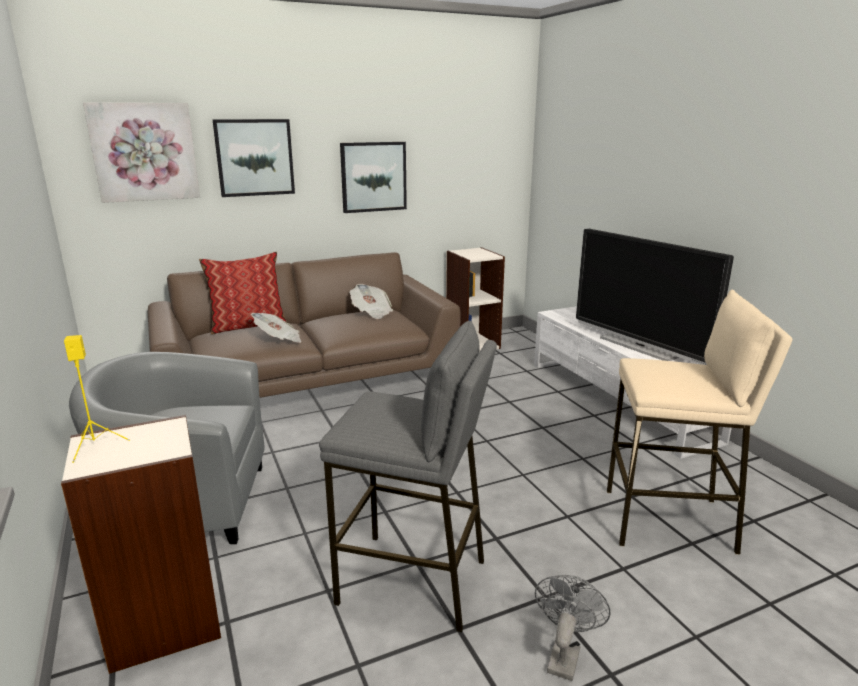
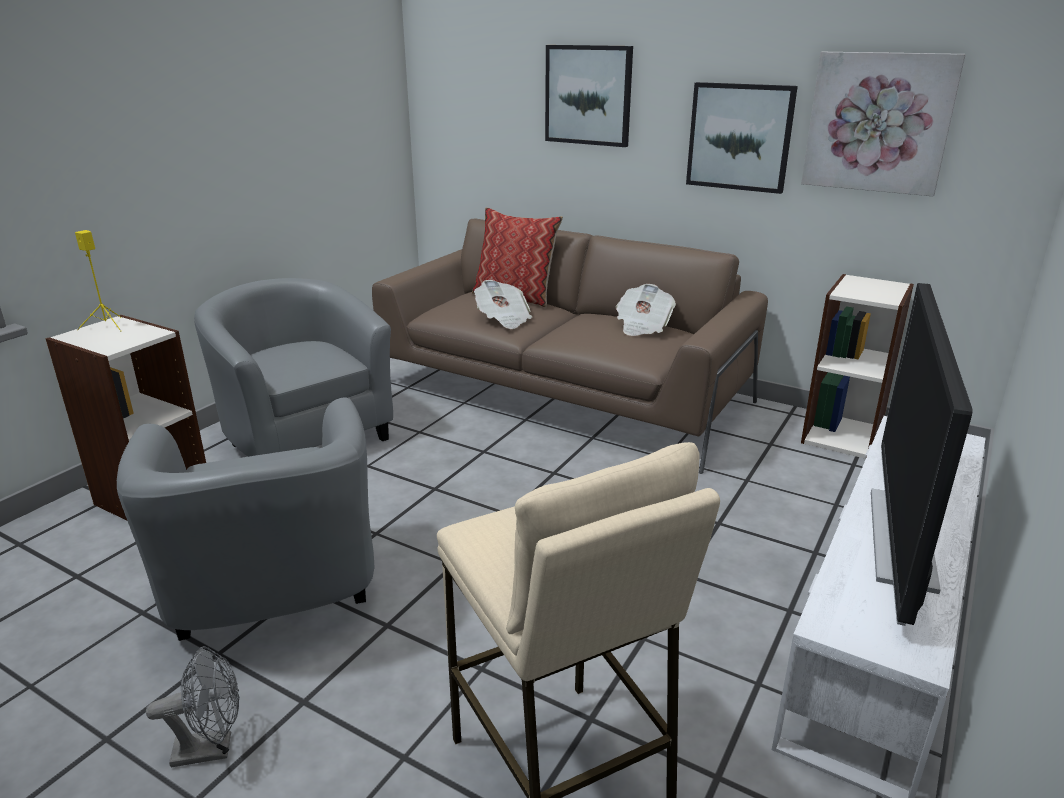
camera: 55 degrees right, 5 degrees up
picture [83,102,200,203] -> picture moved to [801,52,966,196]
grey stool [319,321,497,633] -> grey armchair [117,397,374,641]

